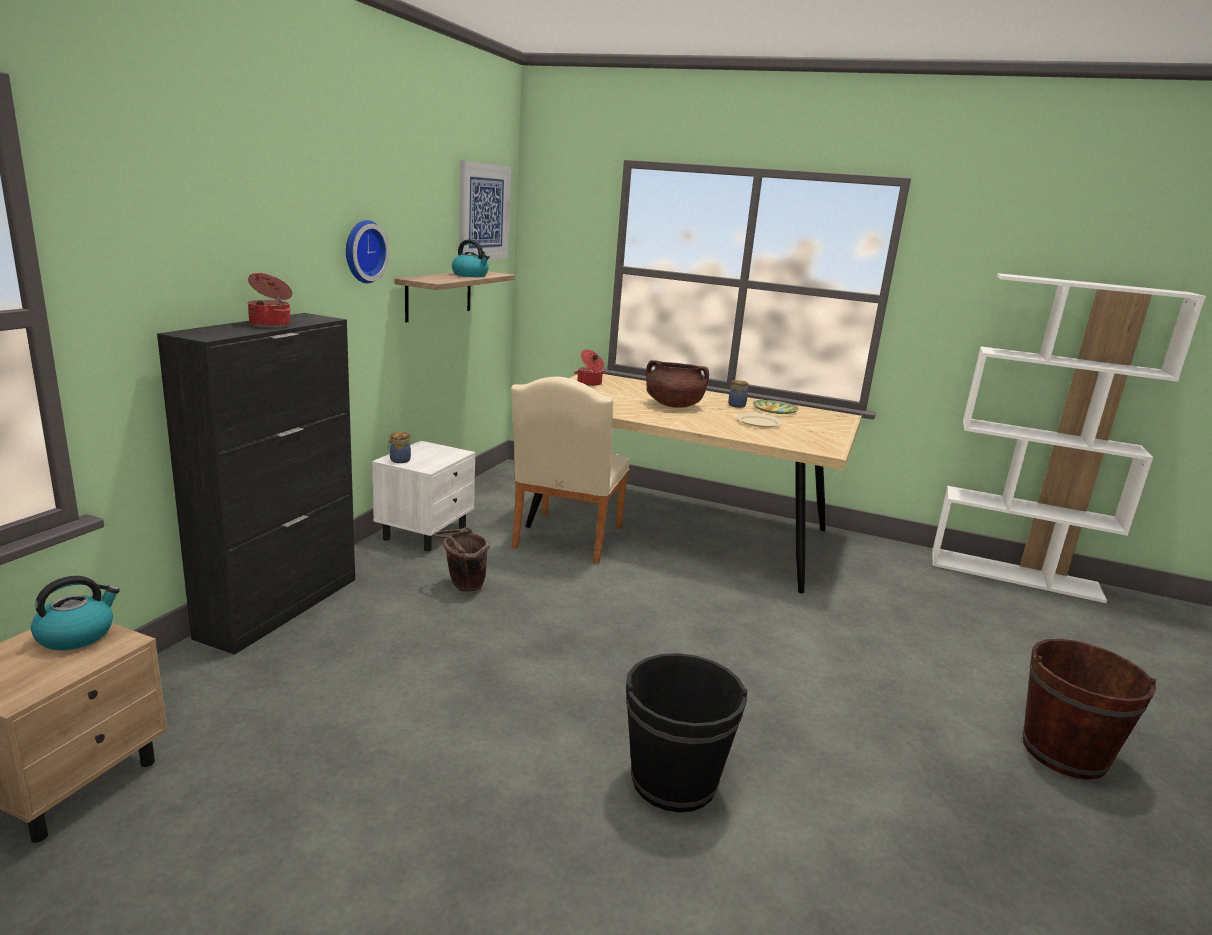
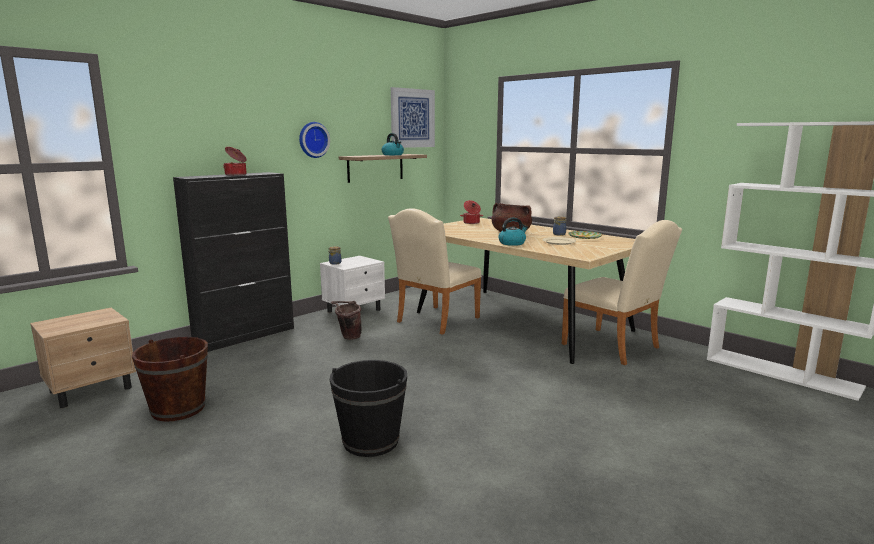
camera: 25 degrees right, 5 degrees down
kettle [31,576,120,650] -> kettle moved to [498,218,528,246]
brown bucket [1023,639,1156,780] -> brown bucket moved to [132,337,208,422]
none -> beige chair [562,220,682,365]

